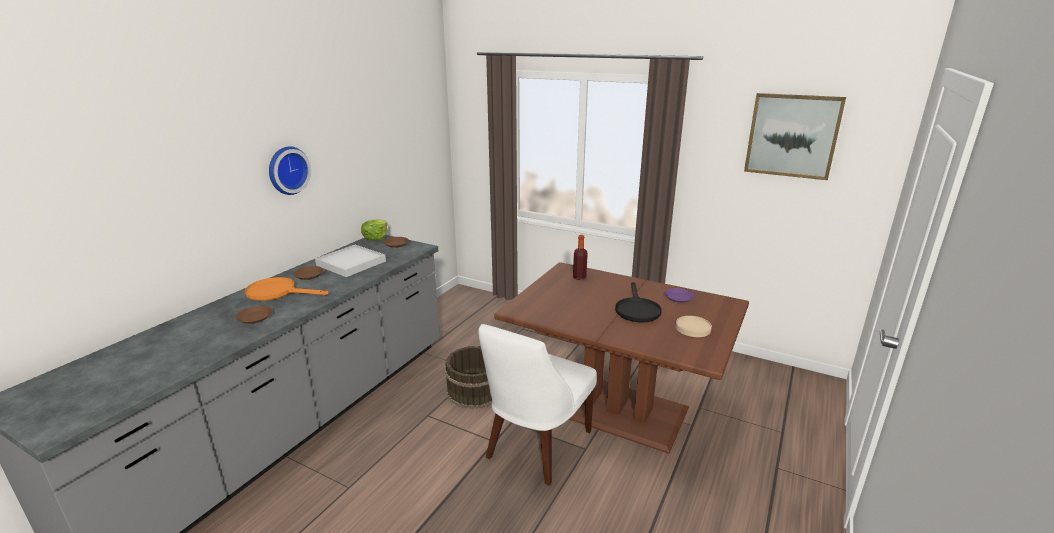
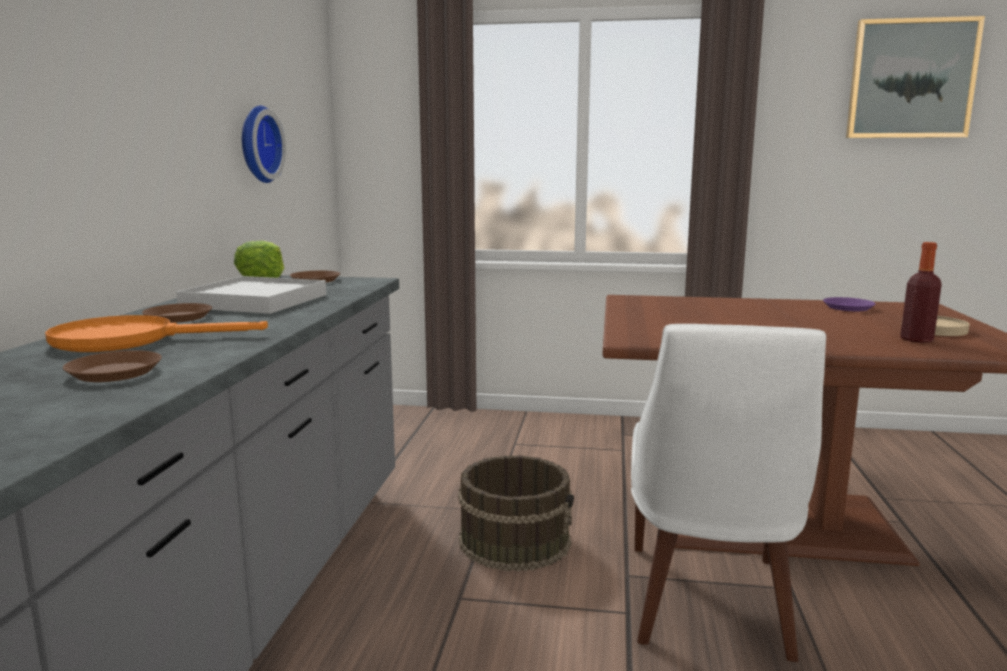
camera: 20 degrees left, 10 degrees down
wall clock [269,146,311,195] -> wall clock moved to [242,105,286,183]
bottle [573,235,588,280] -> bottle moved to [900,242,942,343]
black frying pan [615,282,662,322] -> none

